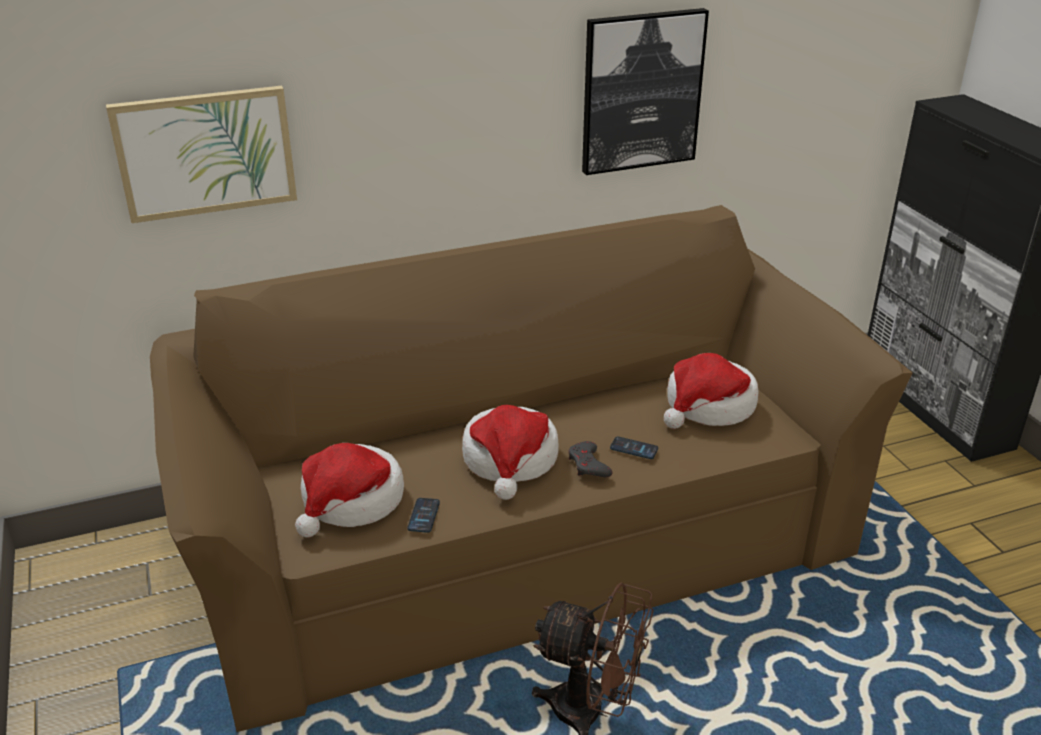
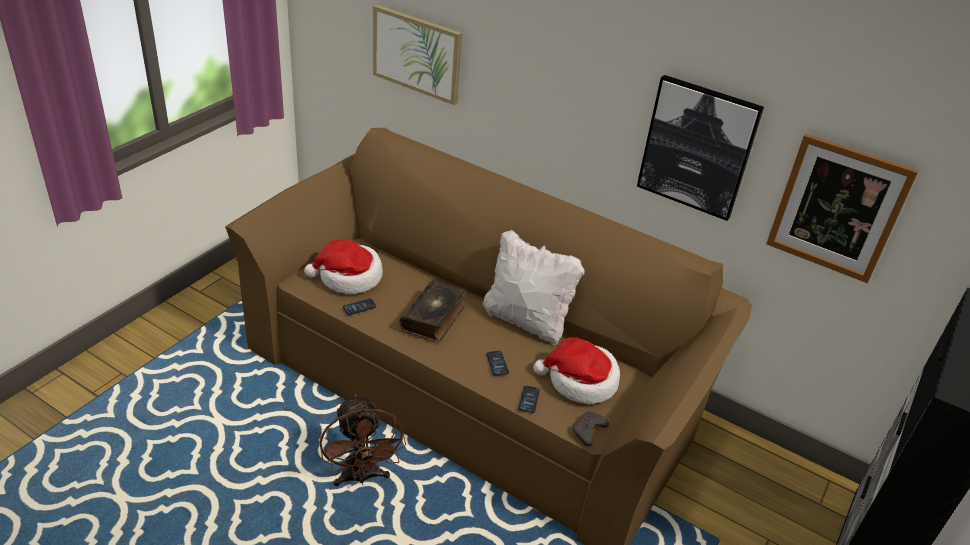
camera: 50 degrees right, 5 degrees up
hat [462,405,559,500] -> book [399,280,467,342]
grey game controller [568,441,612,477] -> grey game controller moved to [573,412,609,446]
none -> white pillow [483,229,585,345]
none -> phone [519,386,540,413]
none -> picture [766,134,919,283]

